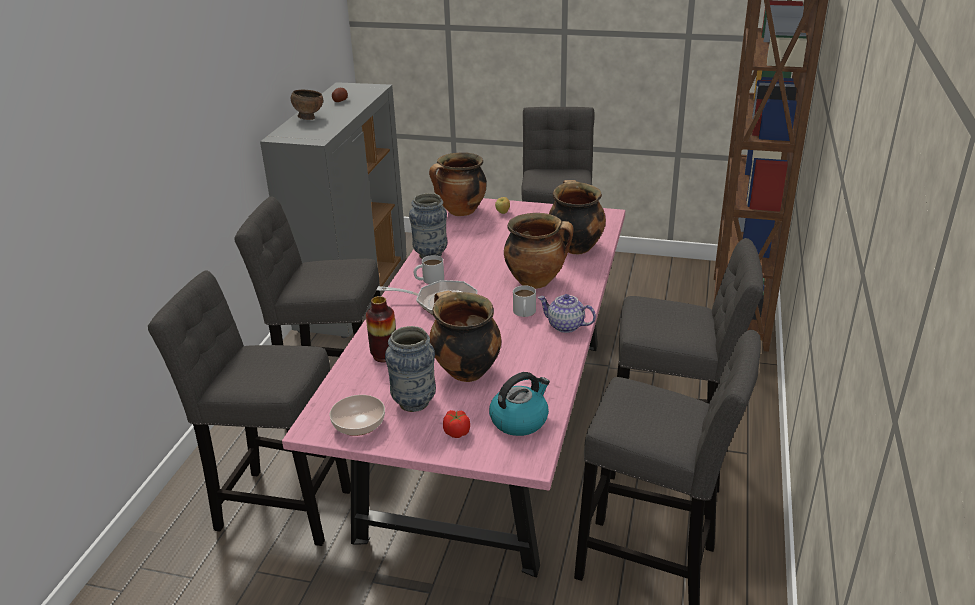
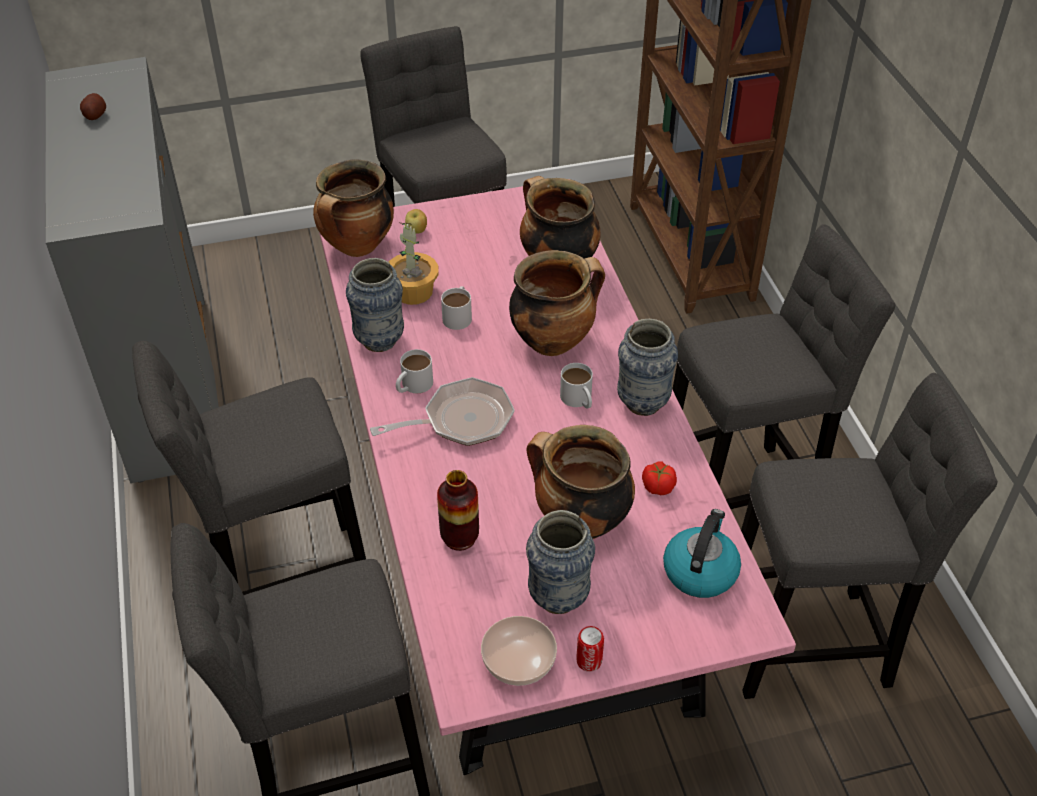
camera: 30 degrees left, 15 degrees up
brown bowl [291,89,323,120] -> none
tomato [443,410,470,438] -> tomato moved to [642,461,677,495]
teapot [538,294,596,333] -> vase [617,319,678,416]
none -> potted plant [389,223,439,305]
none -> white mug [441,286,472,330]
none -> can [576,626,604,672]

